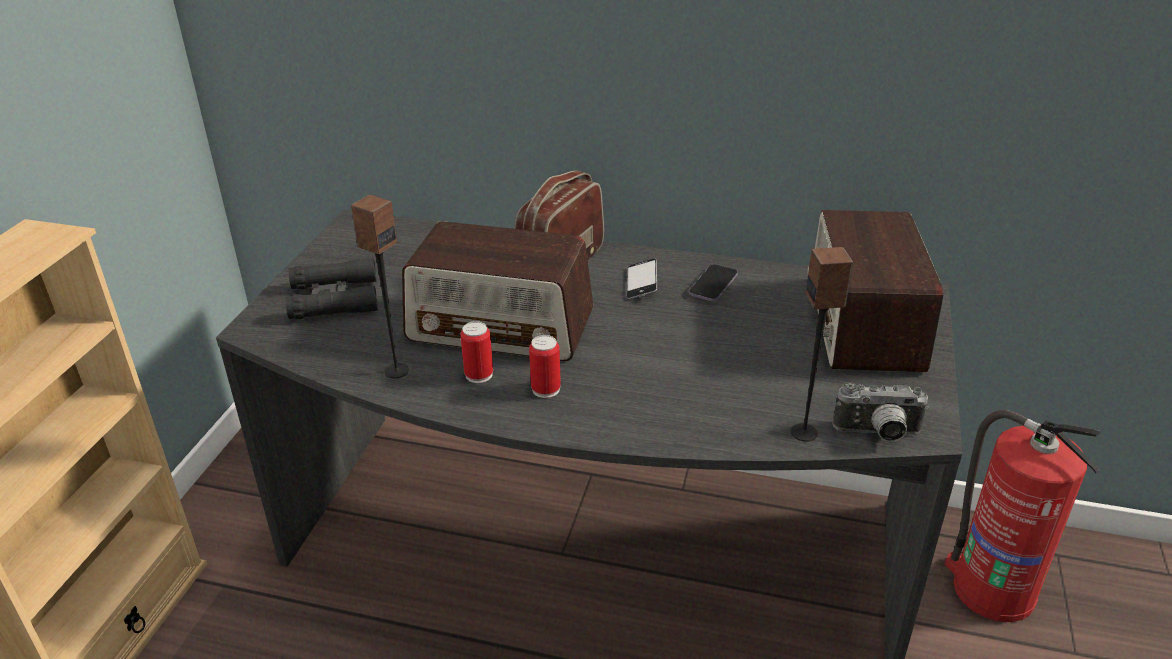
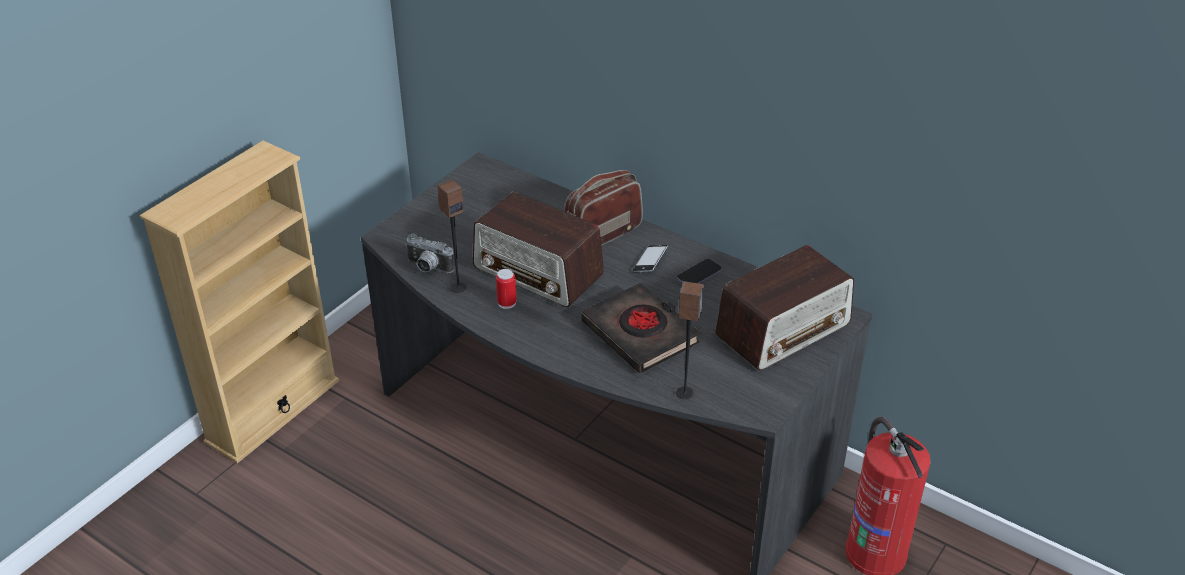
camera: 20 degrees right, 5 degrees up
black binoculars [286,257,378,319] -> none
can [529,335,561,398] -> none
radio [808,210,943,372] -> radio turned 150 degrees counterclockwise [715,245,854,371]
camera [833,382,929,442] -> camera moved to [405,233,454,273]
none -> black book [582,283,701,374]

